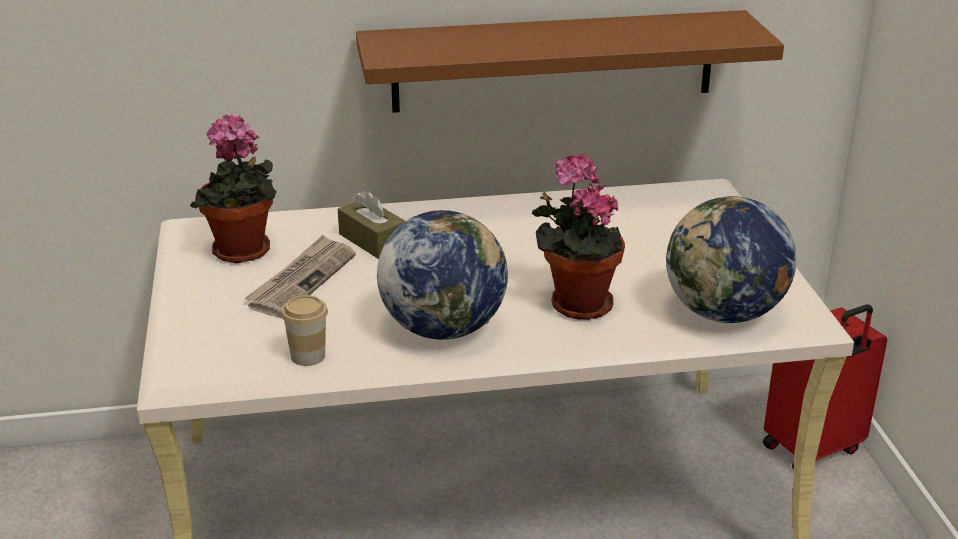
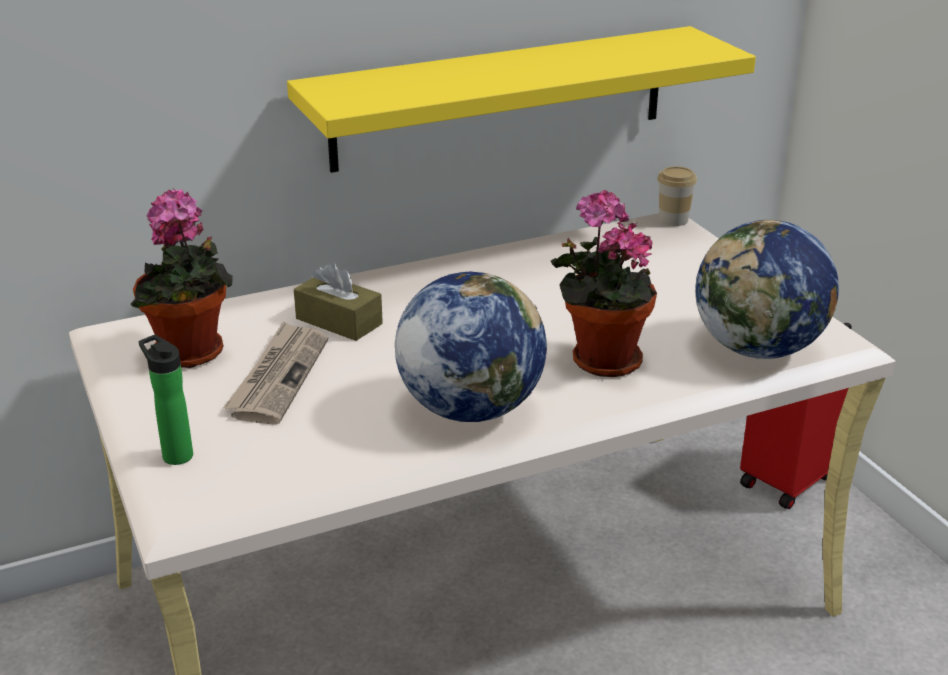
camera: 15 degrees left, 0 degrees up
cup [281,295,328,366] -> cup moved to [657,166,697,226]
brown shelf [356,10,784,113] -> yellow shelf [287,26,756,173]
none -> bottle [139,335,193,465]

